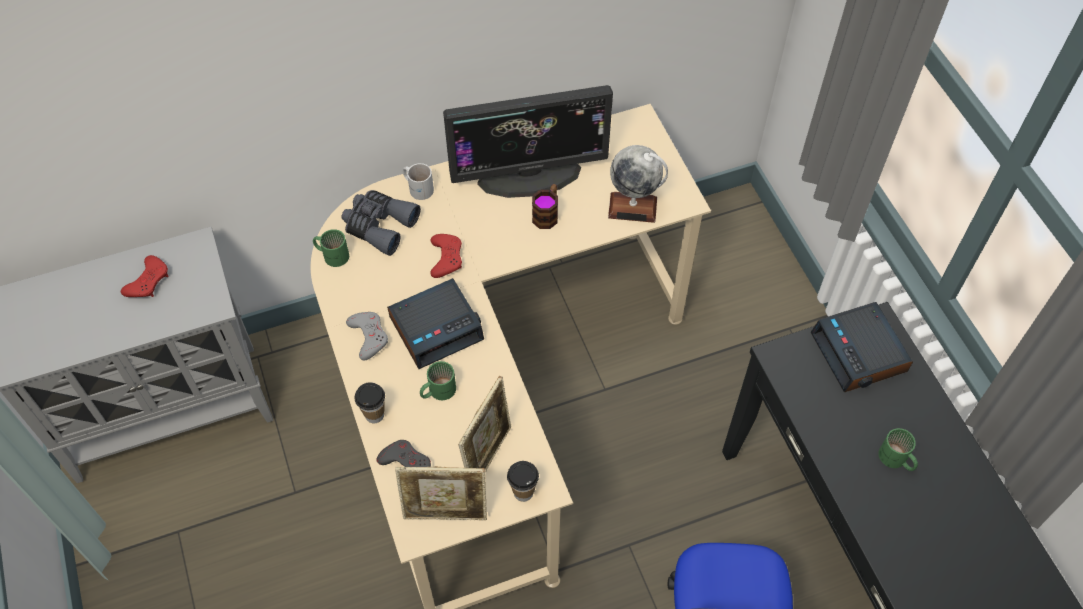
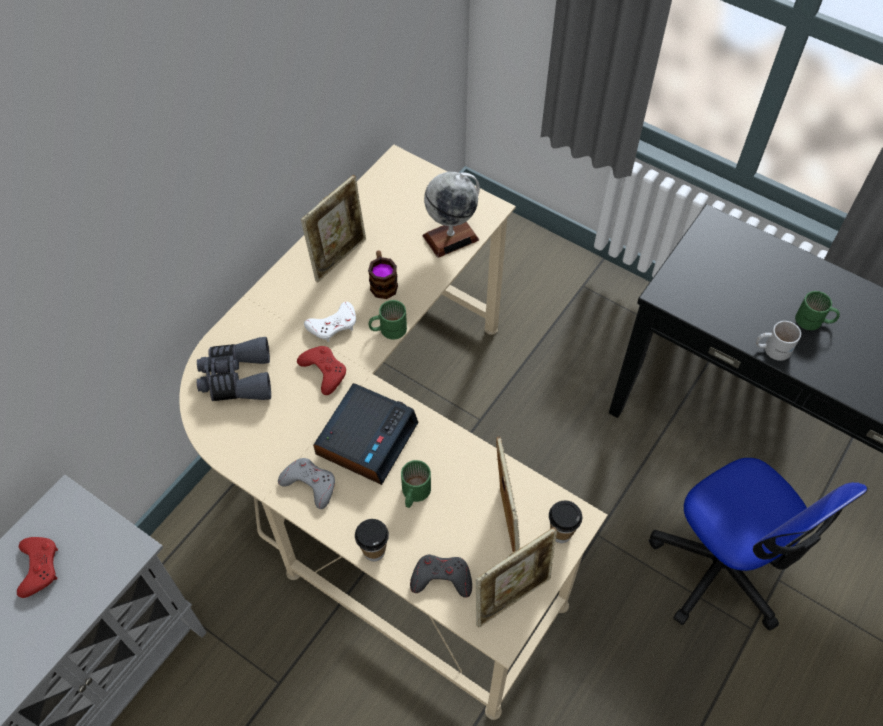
camera: 35 degrees left, 0 degrees up
green mug [313,229,349,267] -> green mug moved to [369,300,407,339]
white mug [403,163,434,200] -> white mug moved to [756,321,801,361]
monitor [443,85,613,198] -> picture frame [301,175,366,283]
alarm clock [811,302,913,392] -> none
none -> white game controller [304,302,356,342]

